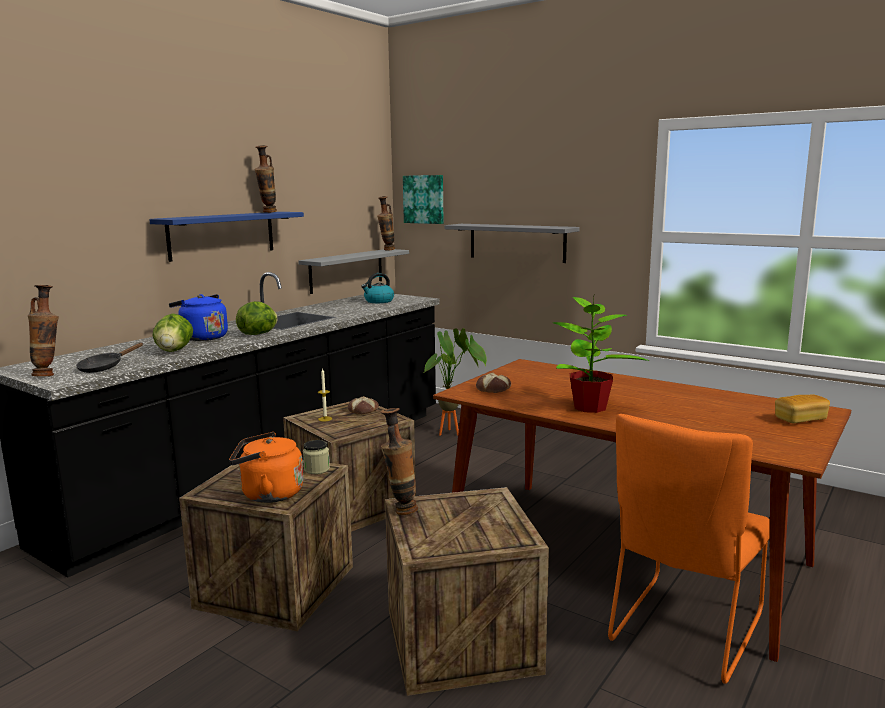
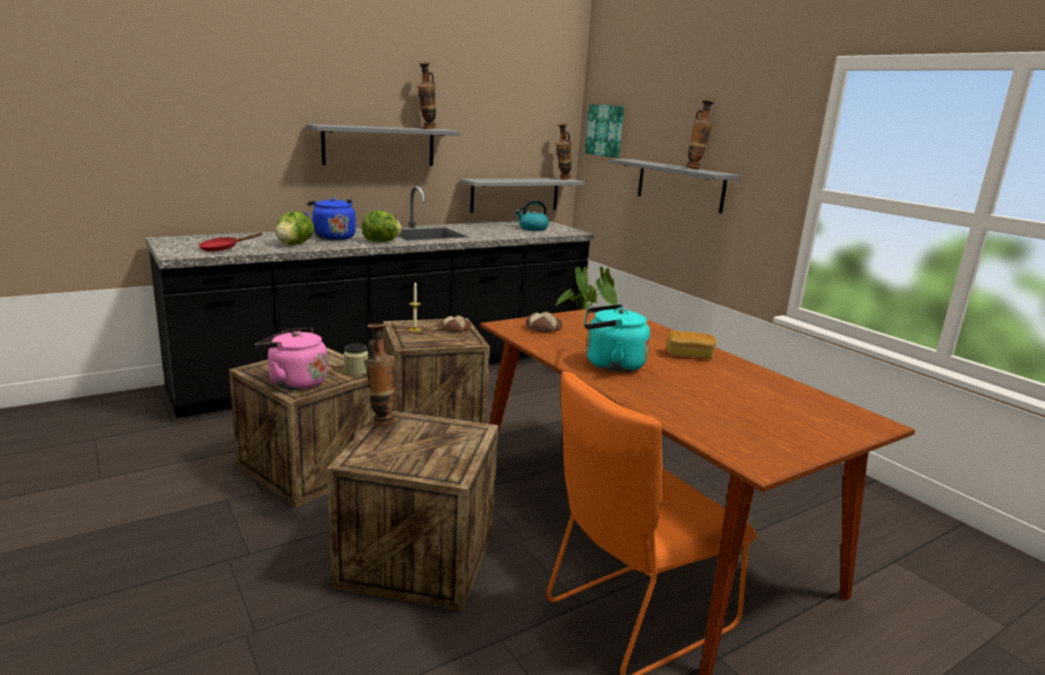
camera: 20 degrees right, 5 degrees up
vase [28,285,59,376] -> vase moved to [686,100,714,169]
black frying pan [76,343,143,373] -> red frying pan [199,232,262,252]
blue shelf [149,212,304,262] -> grey shelf [306,124,460,166]
orange kettle [229,432,304,503] -> pink kettle [255,328,328,390]
potted plant [553,293,649,413] -> turquoise kettle [584,304,650,372]
bread [775,394,830,423] -> bread moved to [667,331,716,359]

